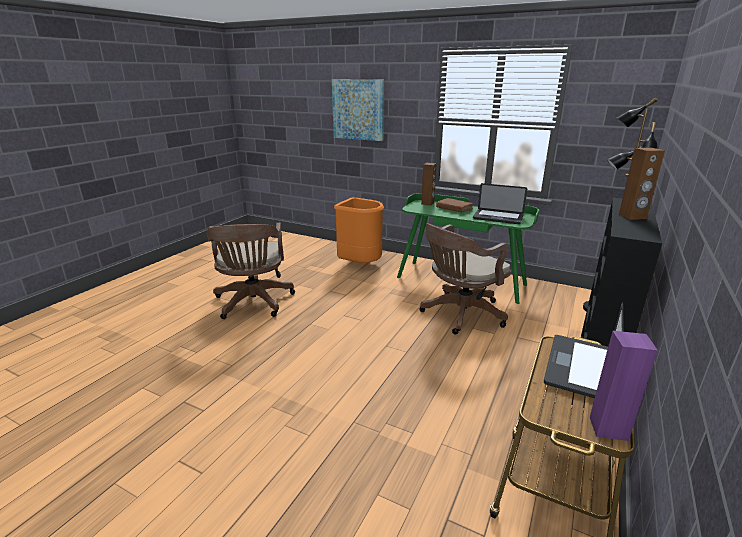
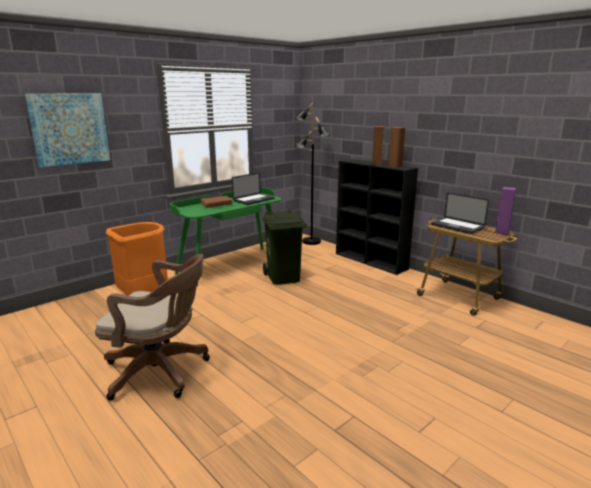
camera: 70 degrees left, 5 degrees down
brown office chair [419,223,511,335] -> green trash can [262,211,307,285]
brown speaker [421,163,437,206] -> brown speaker moved to [388,127,405,167]

